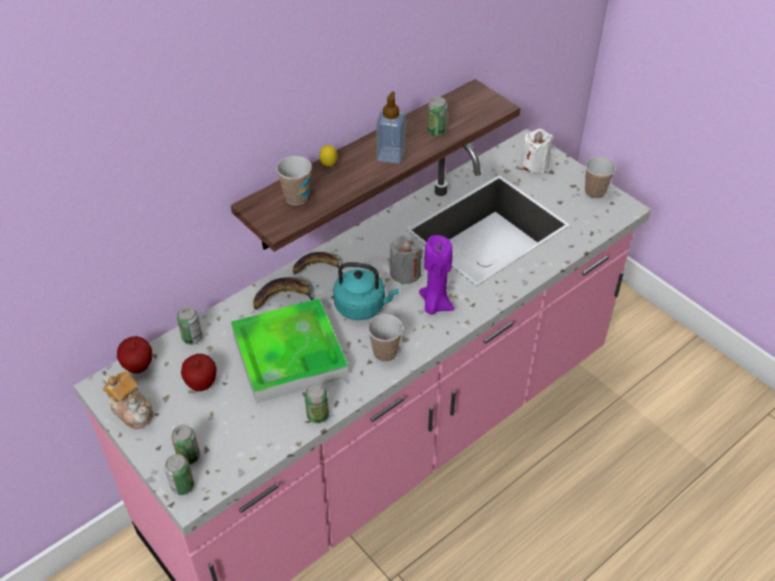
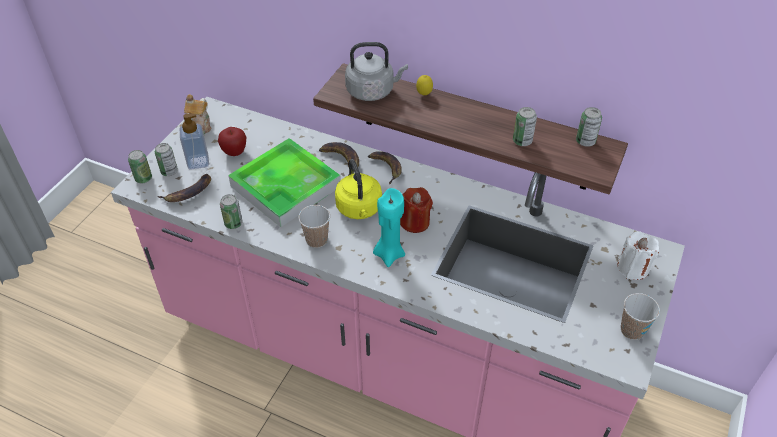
camera: 65 degrees right, 0 degrees up
apple [117,336,152,374] -> none
can [177,307,202,345] -> can moved to [576,107,602,147]
cup [276,156,312,205] -> grey kettle [345,42,408,101]
turquoise kettle [333,262,399,320] -> yellow kettle [335,159,382,219]
soap dispenser [376,91,406,164] -> soap dispenser moved to [180,114,209,169]
grey candle [389,236,424,284] -> red candle [400,187,433,233]
purple candle [419,235,455,315] -> turquoise candle [373,188,405,267]
none -> banana [158,174,211,202]

